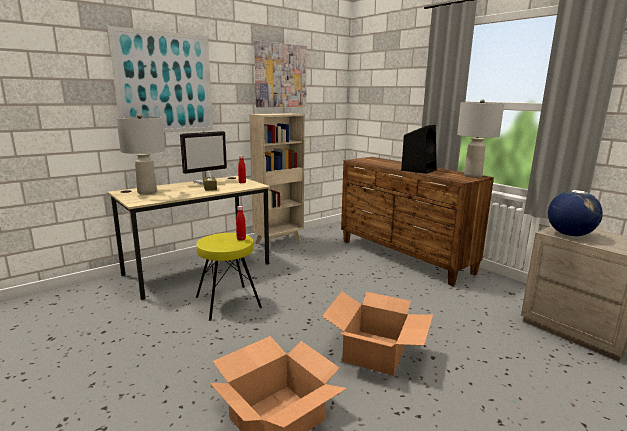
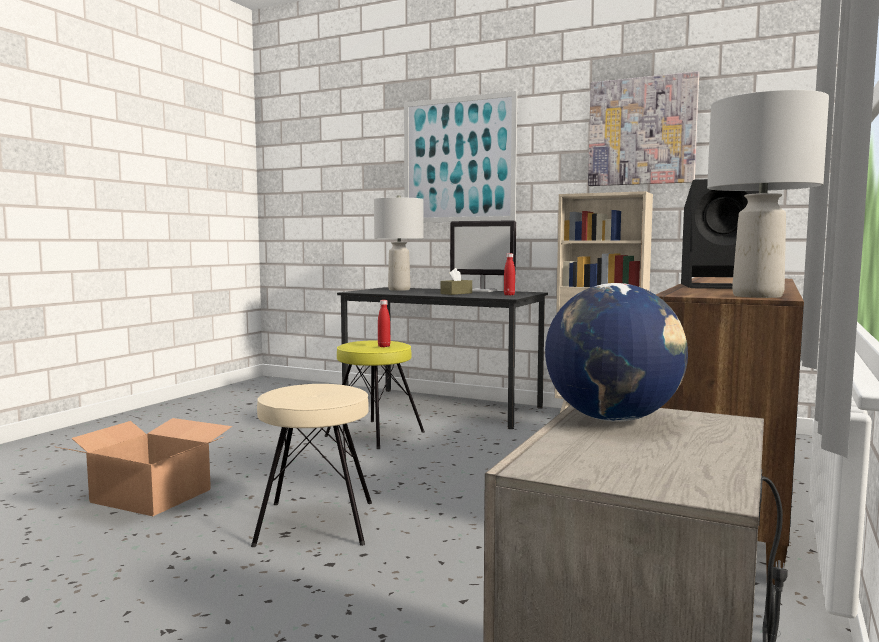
camera: 65 degrees right, 10 degrees down
beige desk [108,176,271,300] -> black desk [337,287,548,429]
cardboard box [322,292,433,376] -> beige stool [251,384,372,547]

